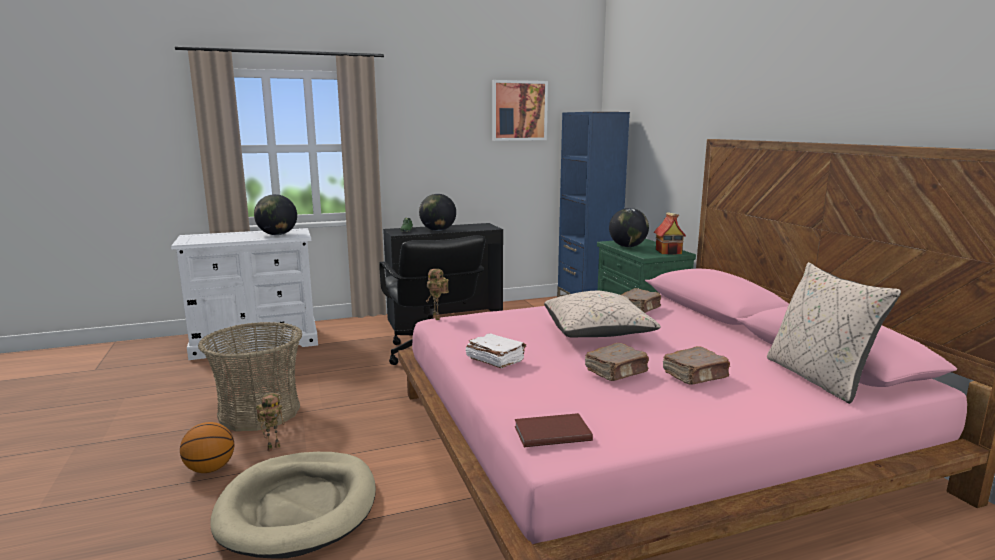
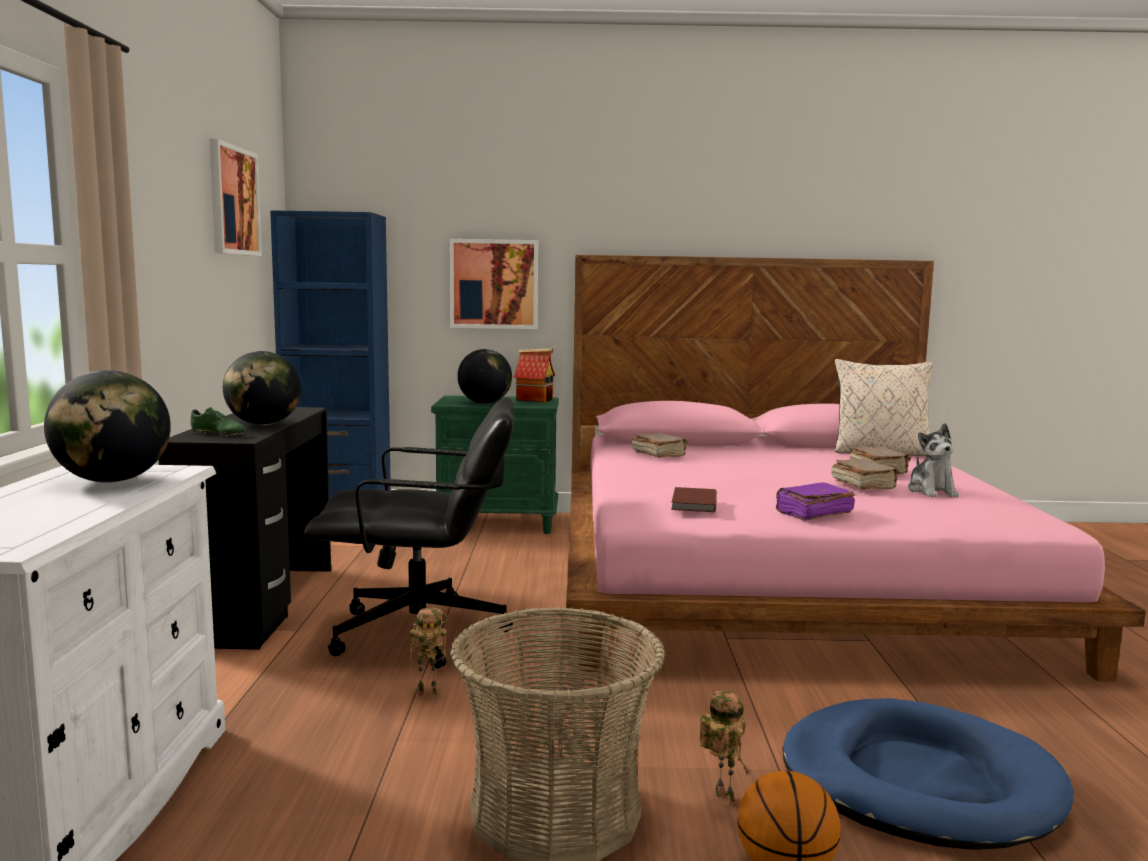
camera: 70 degrees left, 5 degrees down
beige dog bed [210,452,376,559] -> blue dog bed [782,698,1074,850]
toy robot [426,269,449,320] -> toy robot moved to [409,608,447,696]
white book [466,333,526,368] -> purple book [776,482,855,521]
brown book [515,413,593,447] -> brown book moved to [671,487,717,512]
beige pillow [544,291,661,338] -> none
none -> picture [450,239,538,329]
none -> plush toy [908,423,959,497]

